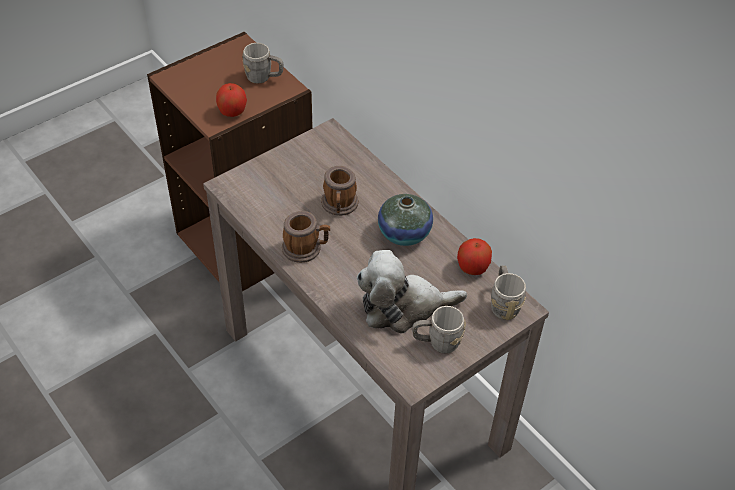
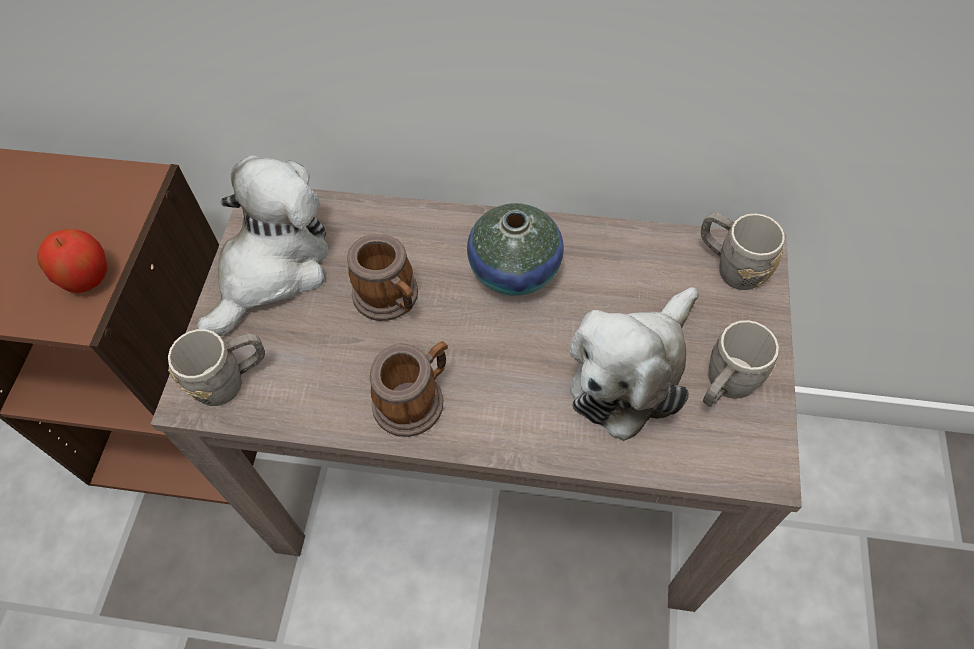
camera: 40 degrees left, 10 degrees up
grey mug [242,43,284,84] -> grey mug moved to [168,329,265,406]
apple [457,238,492,275] -> none
none -> plush toy [197,155,329,336]

